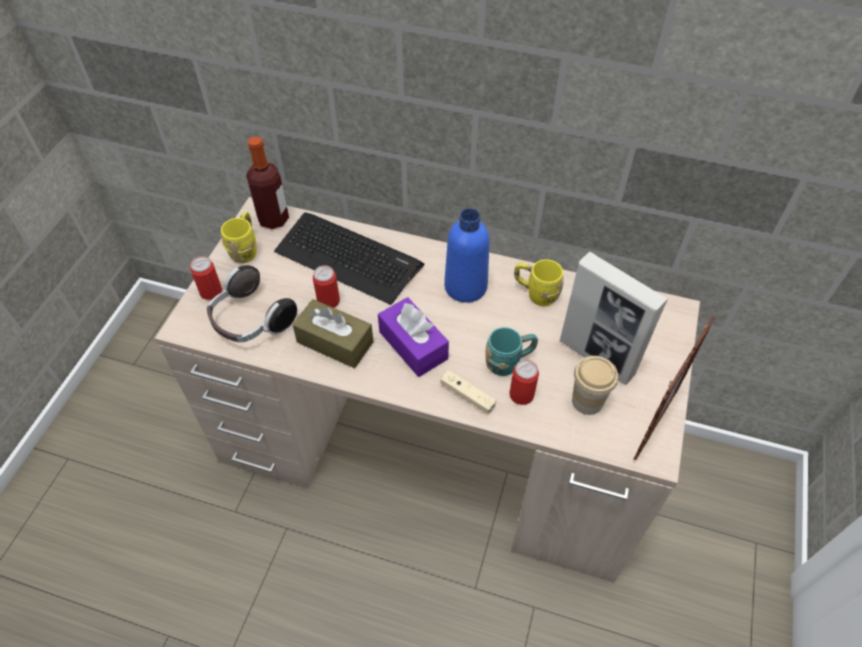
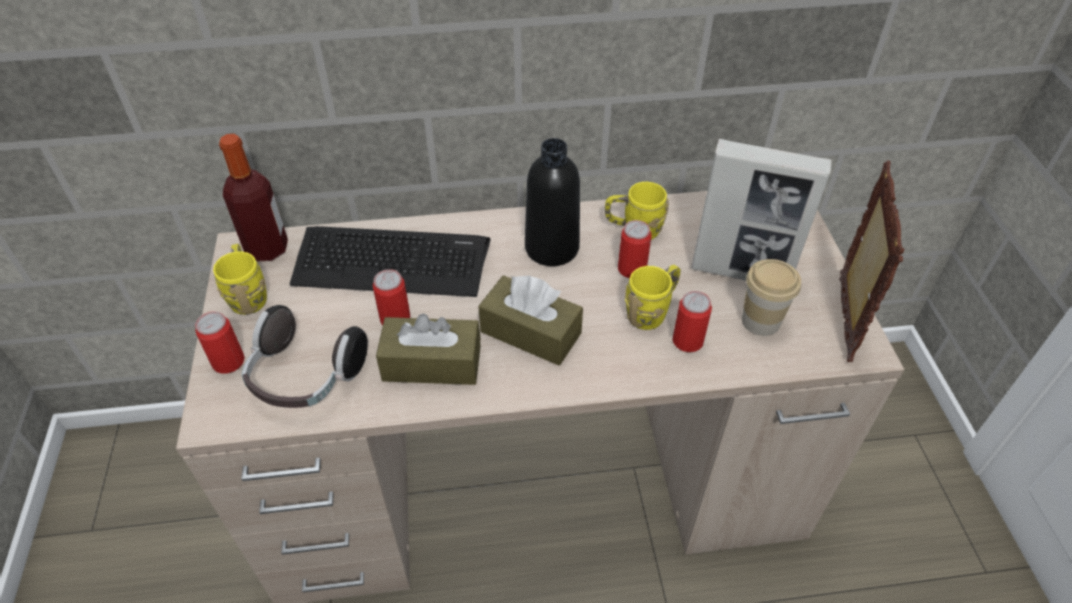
camera: 25 degrees left, 5 degrees down
purple tissue box [378,297,449,377] -> brown tissue box [478,275,583,365]
beige game controller [440,370,496,414] -> none
blue bottle [444,208,490,303] -> black bottle [525,138,580,266]
turquoise mug [485,327,538,376] -> yellow mug [625,265,681,330]
none -> can [618,220,652,278]

